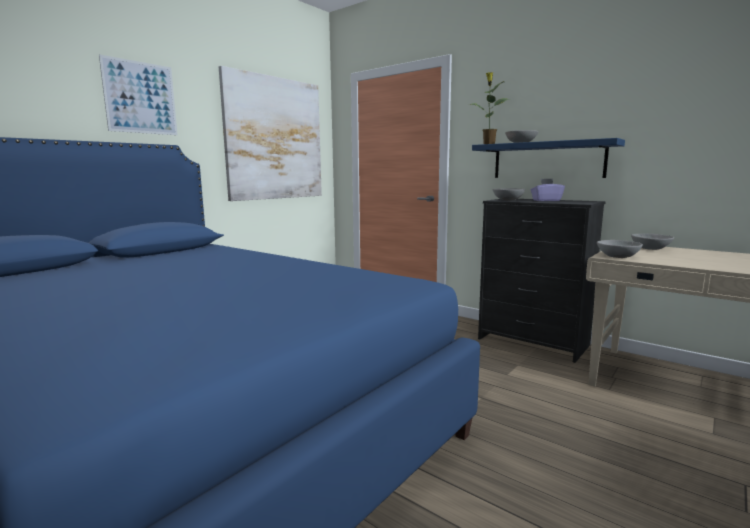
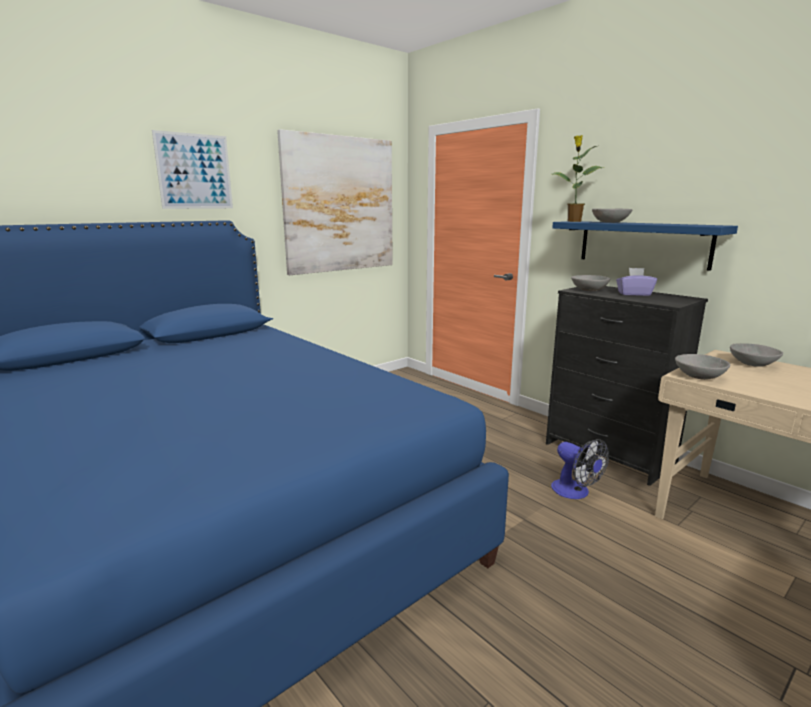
camera: 10 degrees right, 5 degrees up
none -> fan [551,439,609,499]

